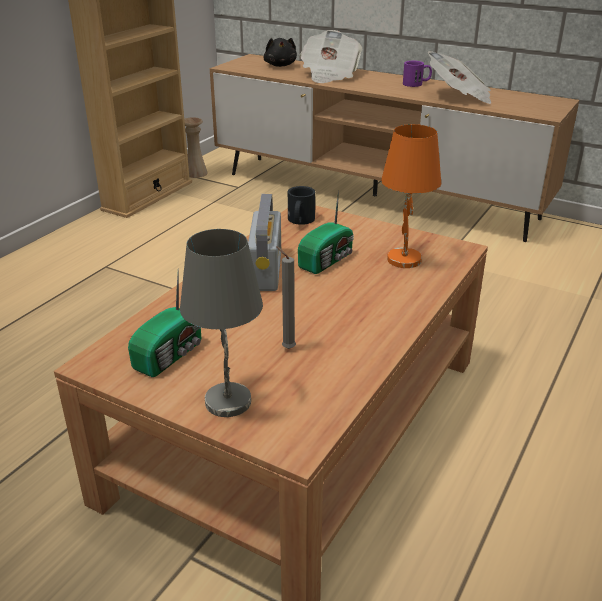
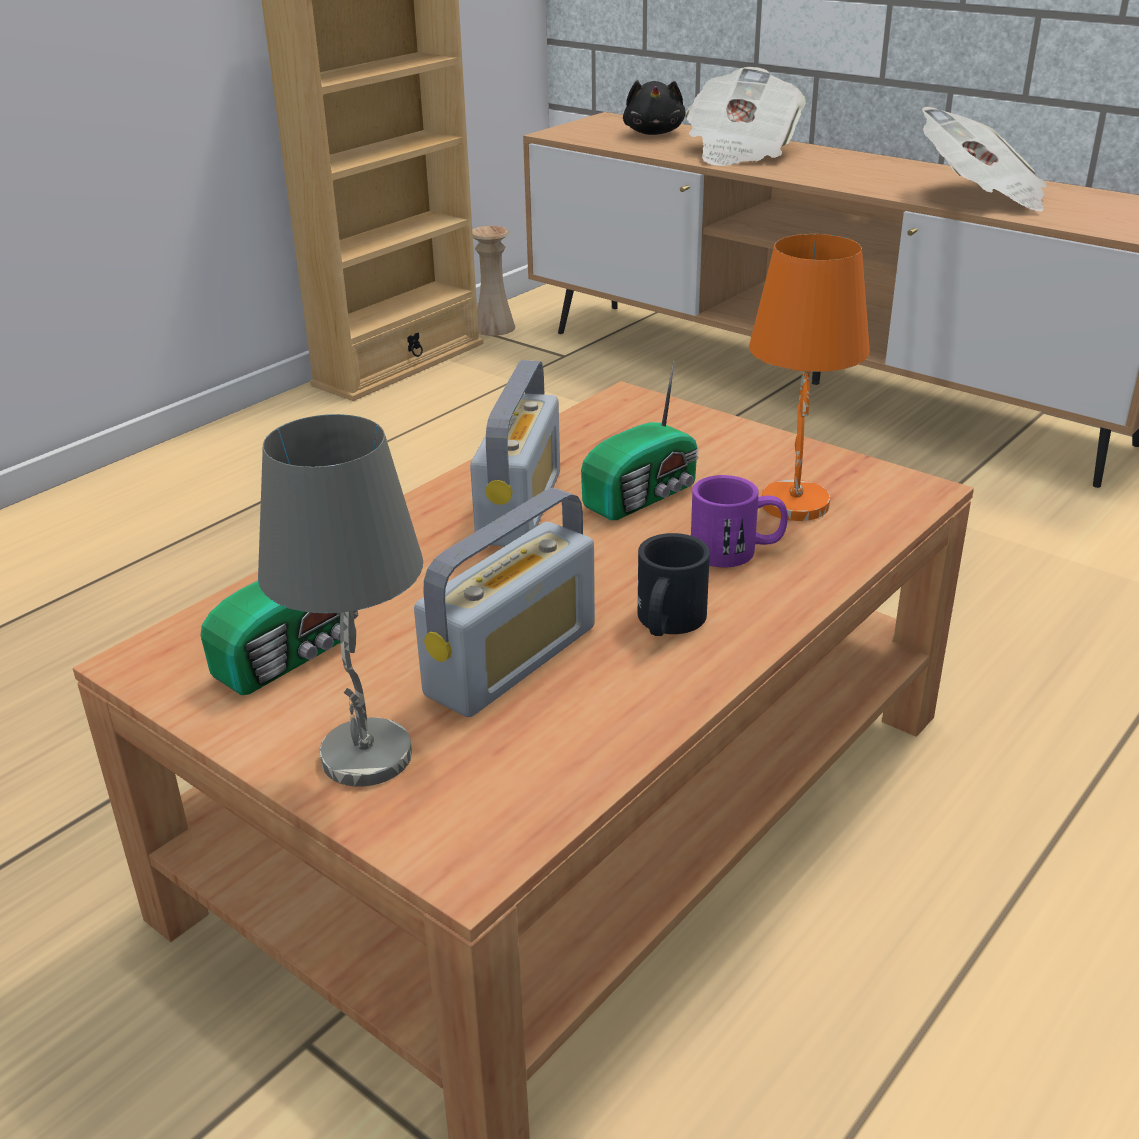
camera: 10 degrees right, 0 degrees up
grey candle [276,246,296,349] -> radio [414,488,595,717]
black mug [288,186,315,225] -> black mug moved to [638,533,710,636]
purple mug [403,61,432,87] -> purple mug moved to [691,475,788,567]

